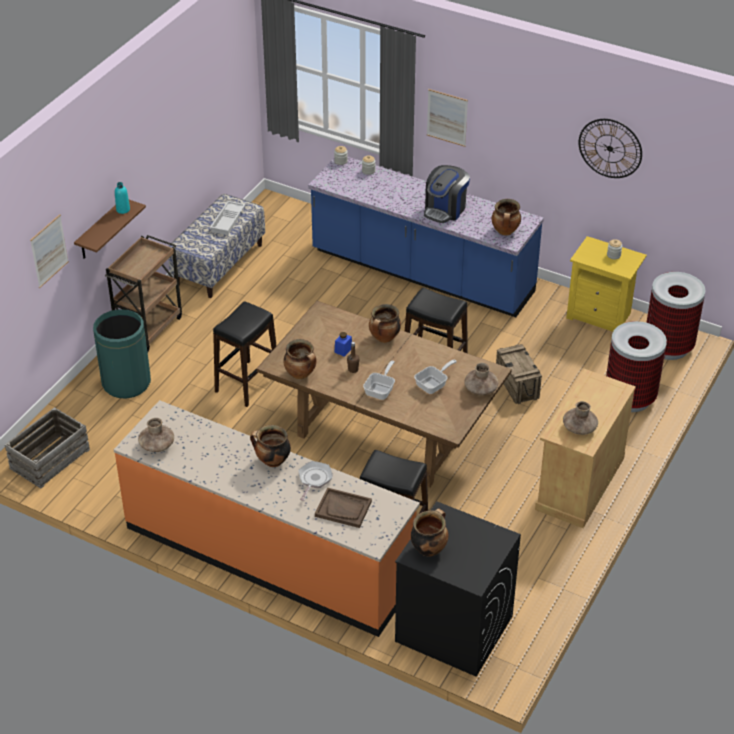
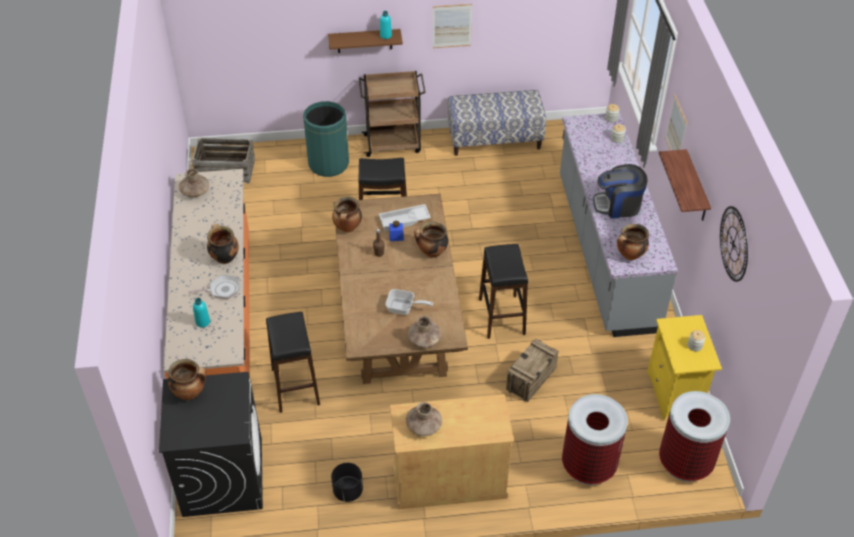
camera: 55 degrees right, 5 degrees up
picture [30,214,69,288] -> picture moved to [432,4,472,48]
white tray [210,201,245,235] -> white tray moved to [379,204,431,231]
blue counter [308,157,544,317] -> grey counter [560,112,678,337]
brown tray [315,487,372,528] -> turquoise bottle [193,298,210,327]
frying pan [363,361,395,400] -> none
none -> black planter [331,463,363,502]
none -> shelf [659,149,711,221]

